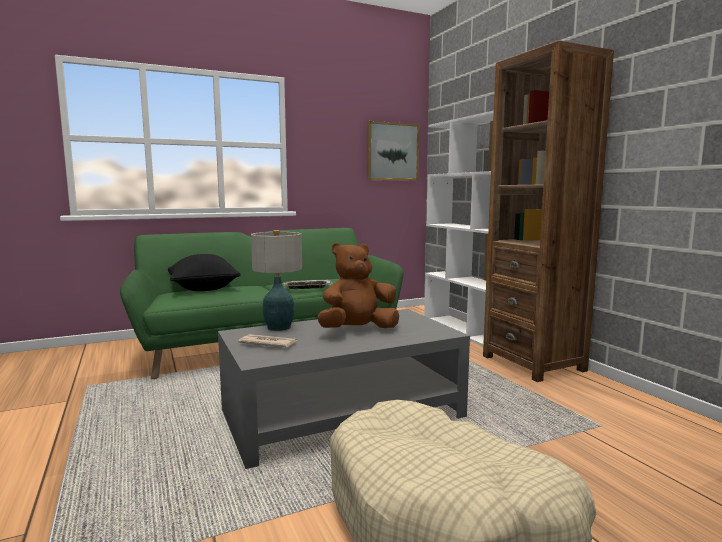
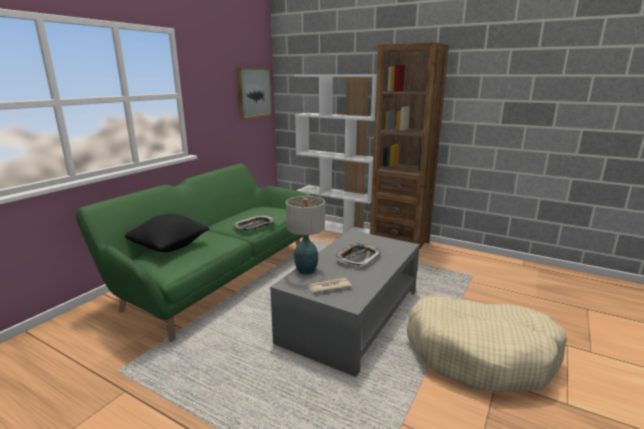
camera: 35 degrees left, 10 degrees up
brown plush toy [318,243,399,328] -> tray [336,243,381,266]

